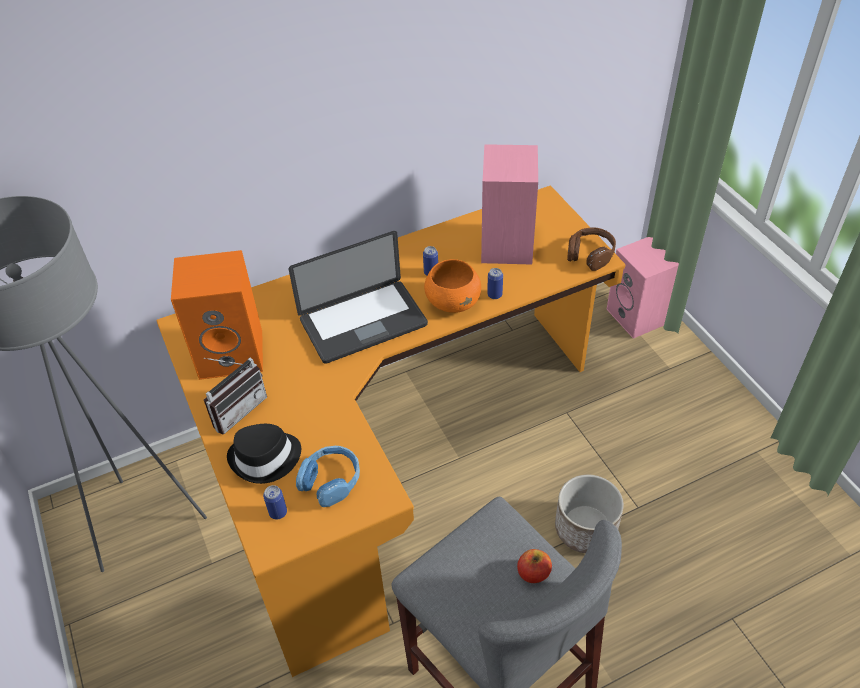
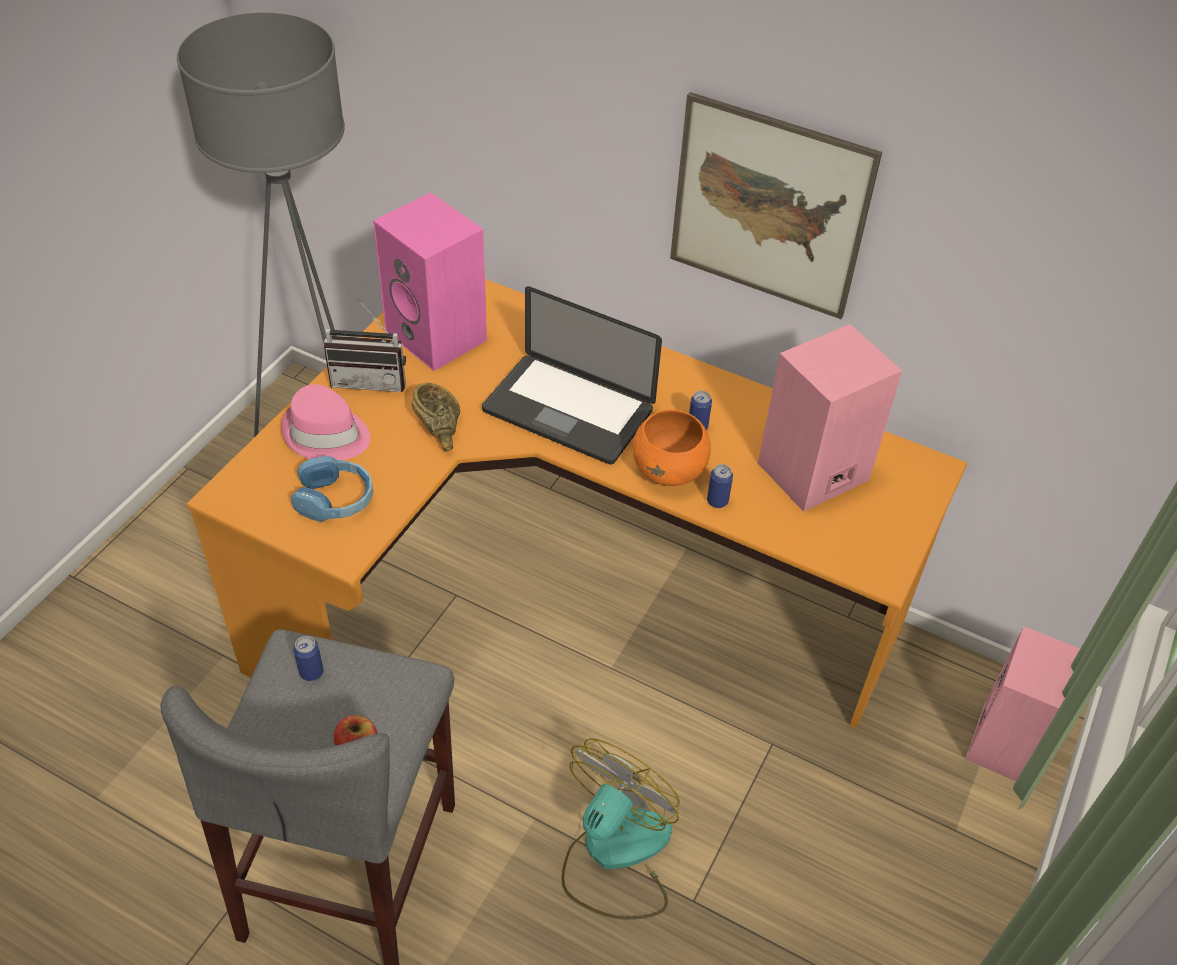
camera: 50 degrees right, 0 degrees up
orange speaker [171,250,263,380] -> pink speaker [373,192,487,371]
black hat [227,424,301,484] -> pink hat [281,384,370,461]
can [263,485,287,520] -> can moved to [293,636,323,681]
planter [555,475,624,553] -> fan [561,738,680,920]
brown headphones [567,227,616,271] -> none
none -> brown bowl [412,383,460,451]
none -> picture [670,92,882,319]

